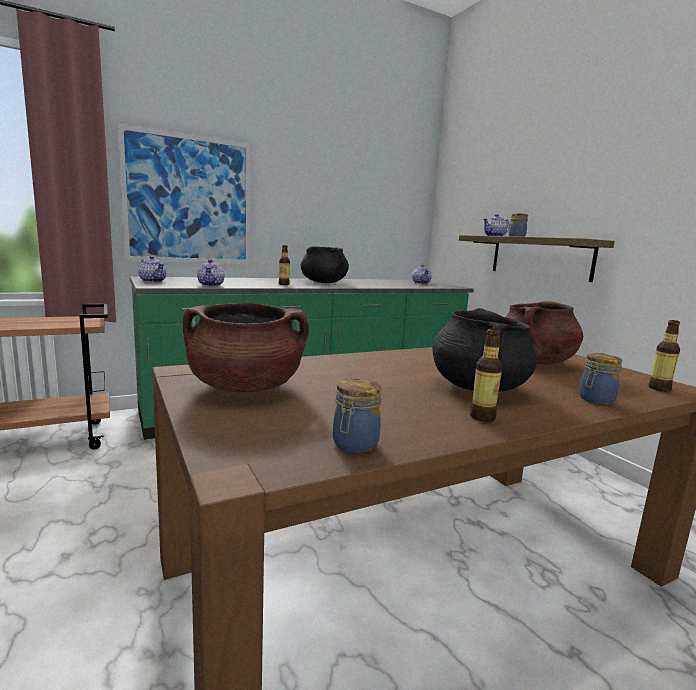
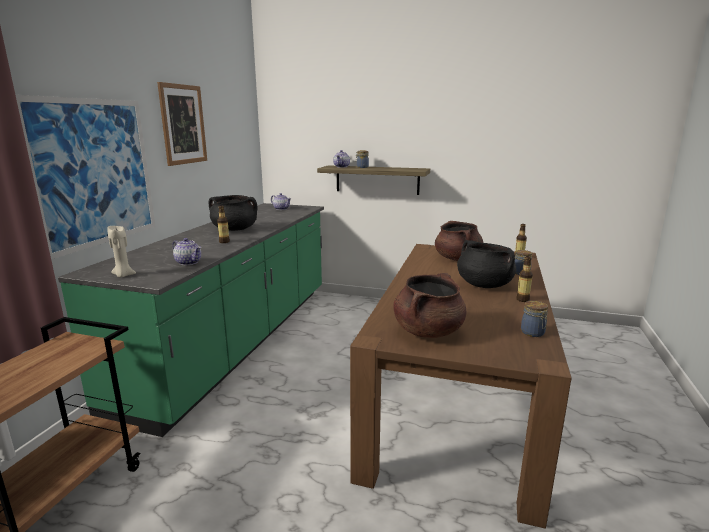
camera: 45 degrees left, 5 degrees up
teapot [138,256,166,282] -> beige candle [107,226,136,277]
none -> picture [157,82,207,166]

